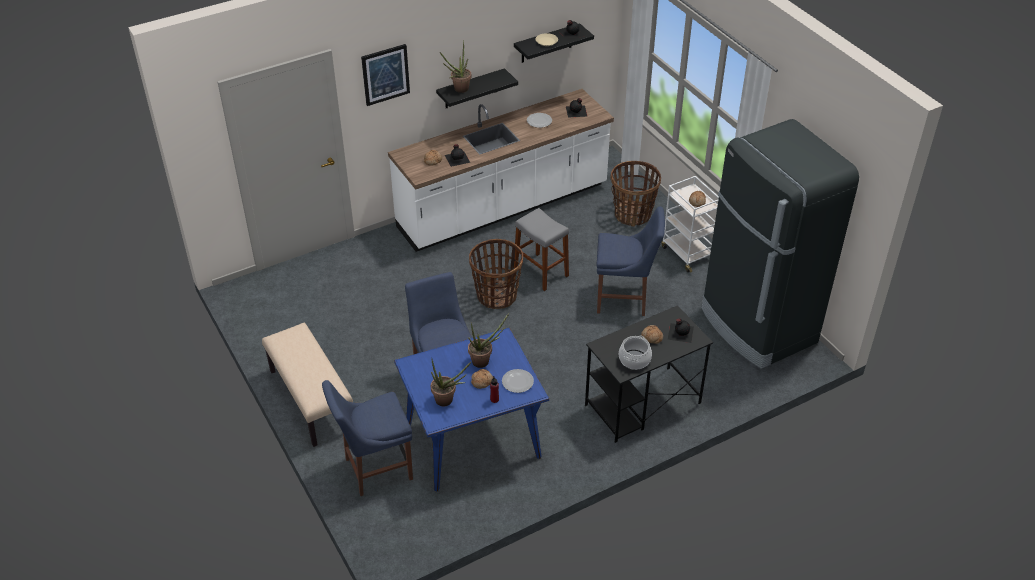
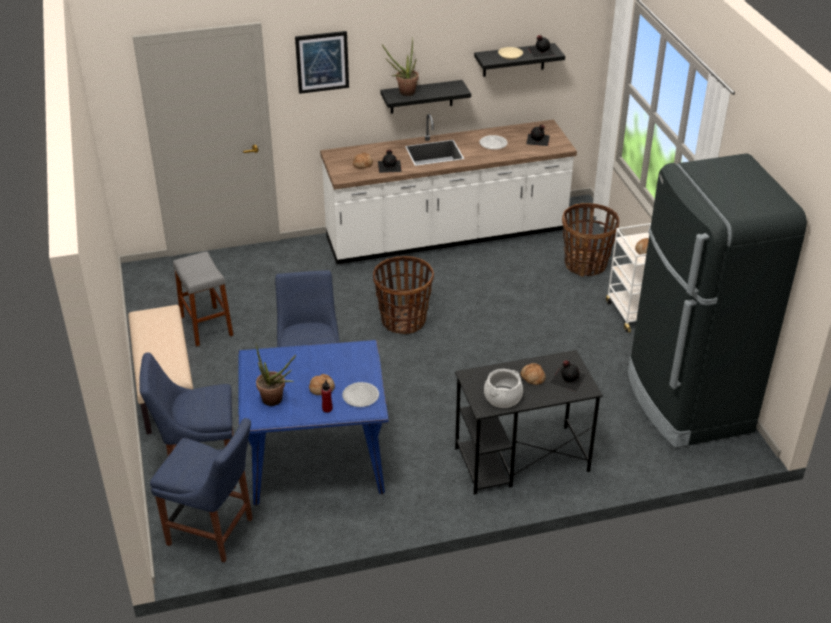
camera: 15 degrees right, 5 degrees down
potted plant [468,313,509,368] -> none
grey stool [514,208,569,291] -> grey stool moved to [173,251,233,347]
blue chair [597,206,665,316] -> blue chair moved to [150,418,253,563]

